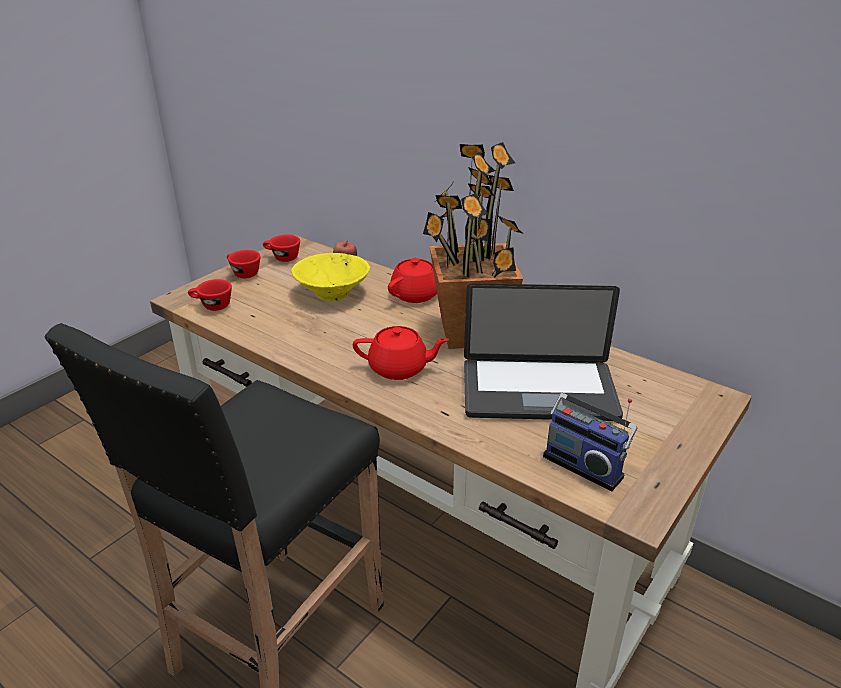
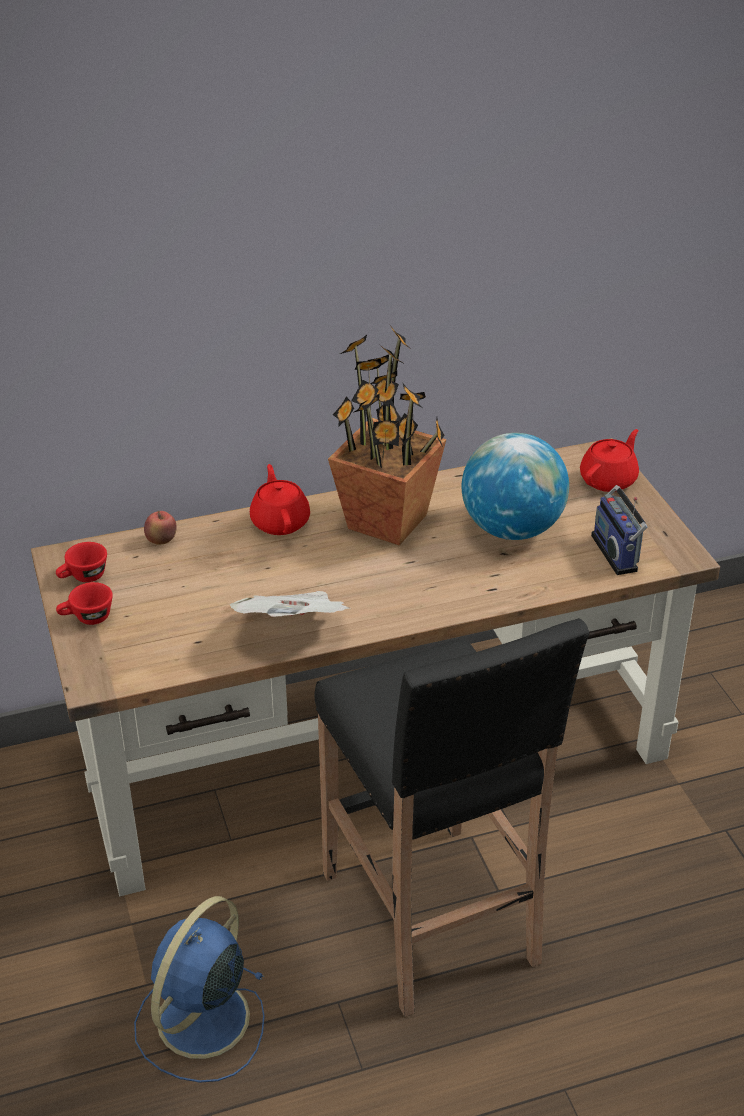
camera: 55 degrees left, 5 degrees up
red cup [188,279,232,311] -> none
yellow bowl [291,253,370,301] -> none
red teapot [353,326,449,380] -> red teapot moved to [580,429,639,492]
laptop [464,283,623,421] -> globe [462,433,569,540]
radio [543,393,637,492] -> radio turned 90 degrees clockwise [591,485,647,575]
none -> blue fan [134,896,265,1083]
none -> newspaper [230,591,350,617]

